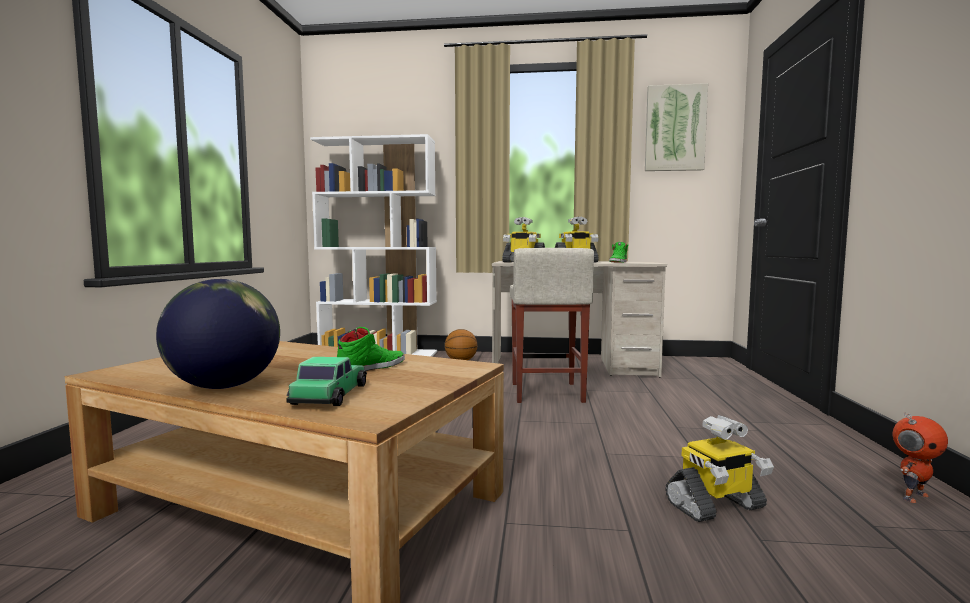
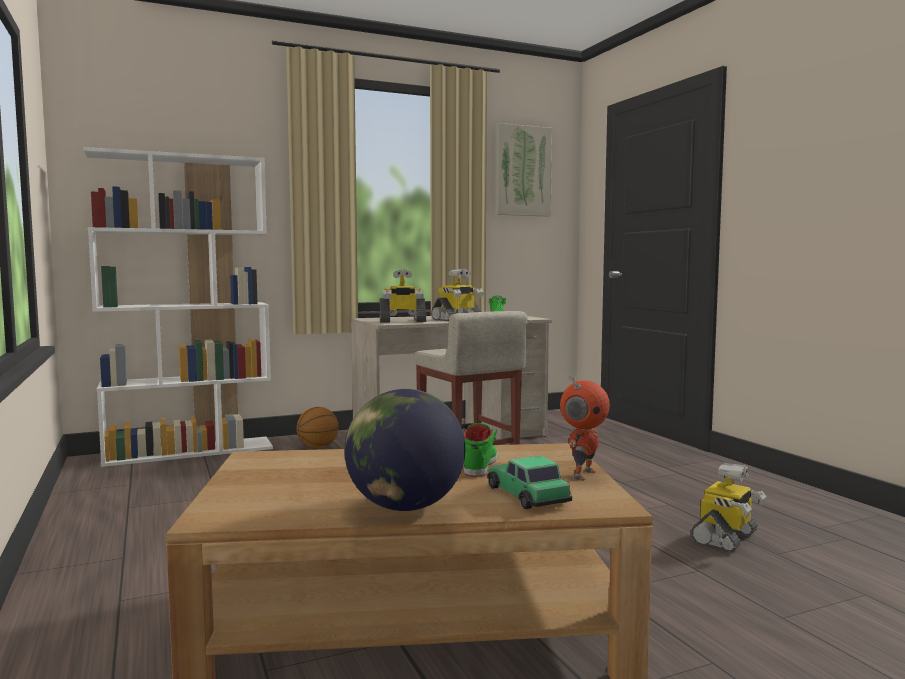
camera: 30 degrees left, 0 degrees up
toy robot [893,413,948,503] -> toy robot moved to [560,376,610,481]

